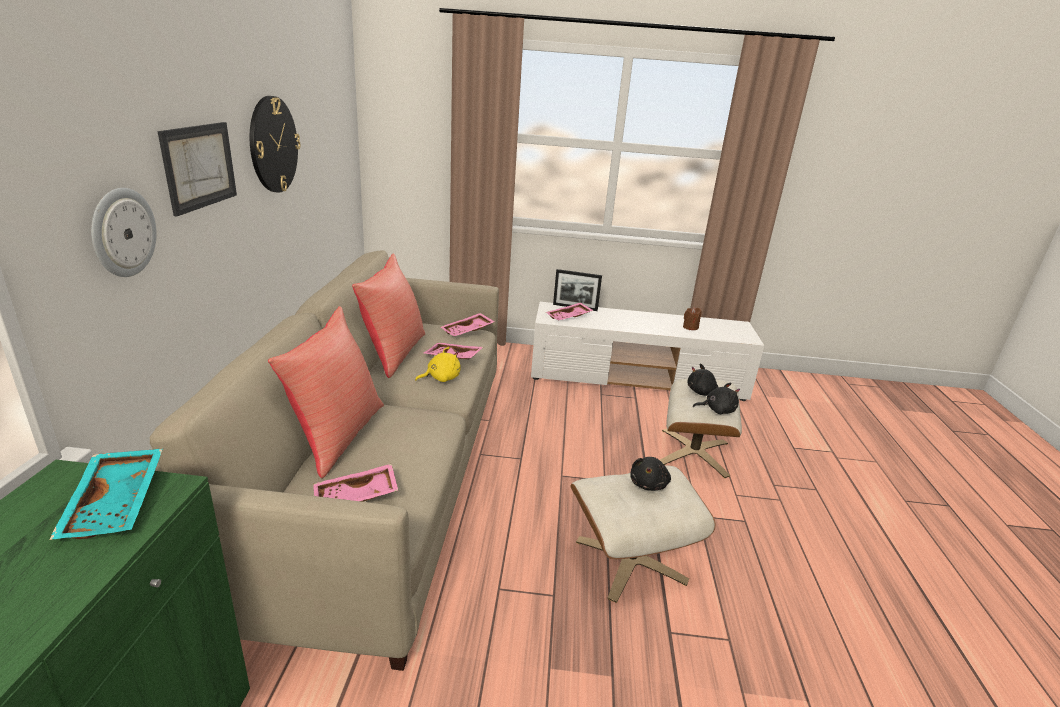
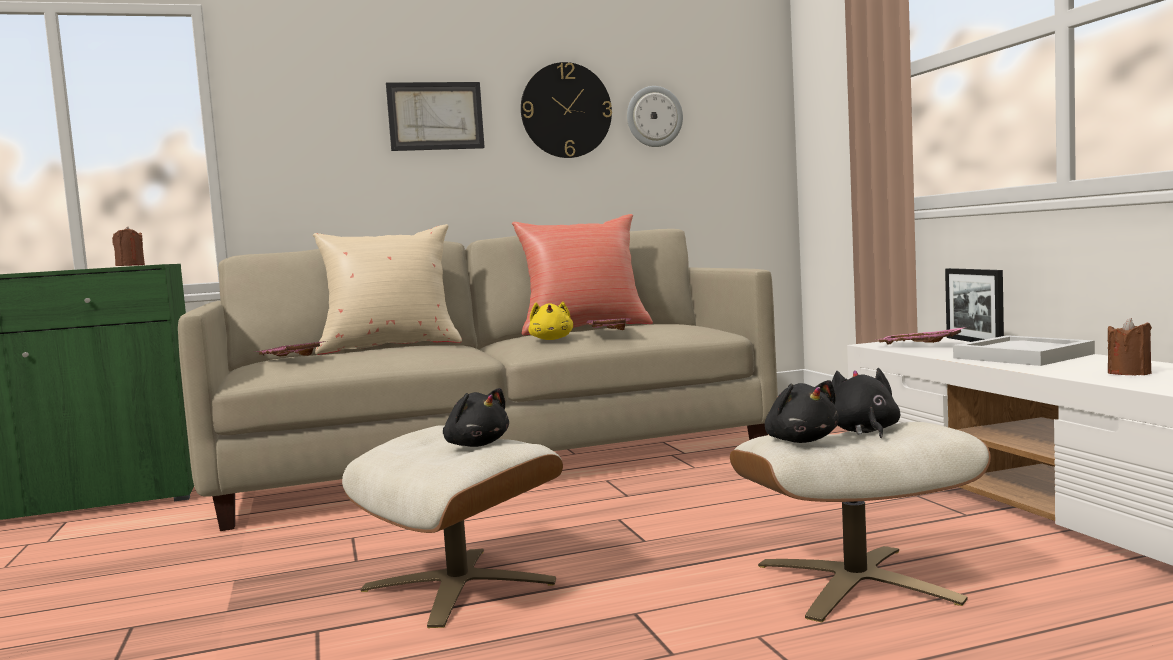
camera: 70 degrees right, 20 degrees down
turquoise tray [49,449,163,540] -> brown candle [112,227,145,266]
wall clock [91,188,157,277] -> wall clock moved to [627,86,683,147]
red pillow [268,306,384,478] -> beige pillow [313,224,462,355]
yellow plush toy [415,347,461,382] -> yellow plush toy turned 45 degrees clockwise [529,302,573,340]
pink tray [441,313,495,336] -> none
black plush toy [630,457,671,491] -> black plush toy turned 135 degrees counterclockwise [443,388,509,447]
none -> white tray [953,335,1095,366]

